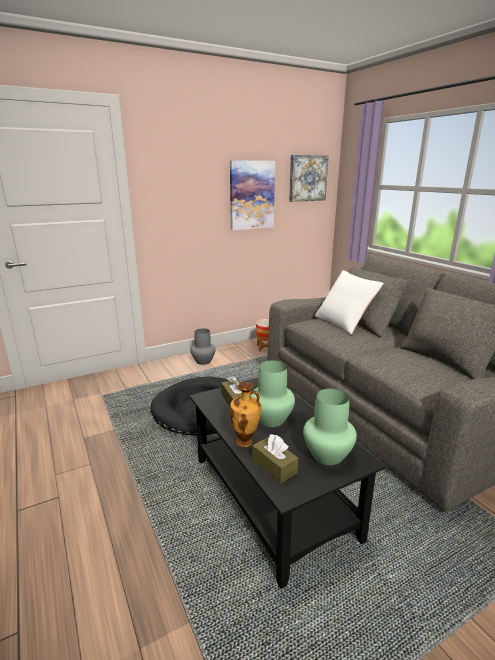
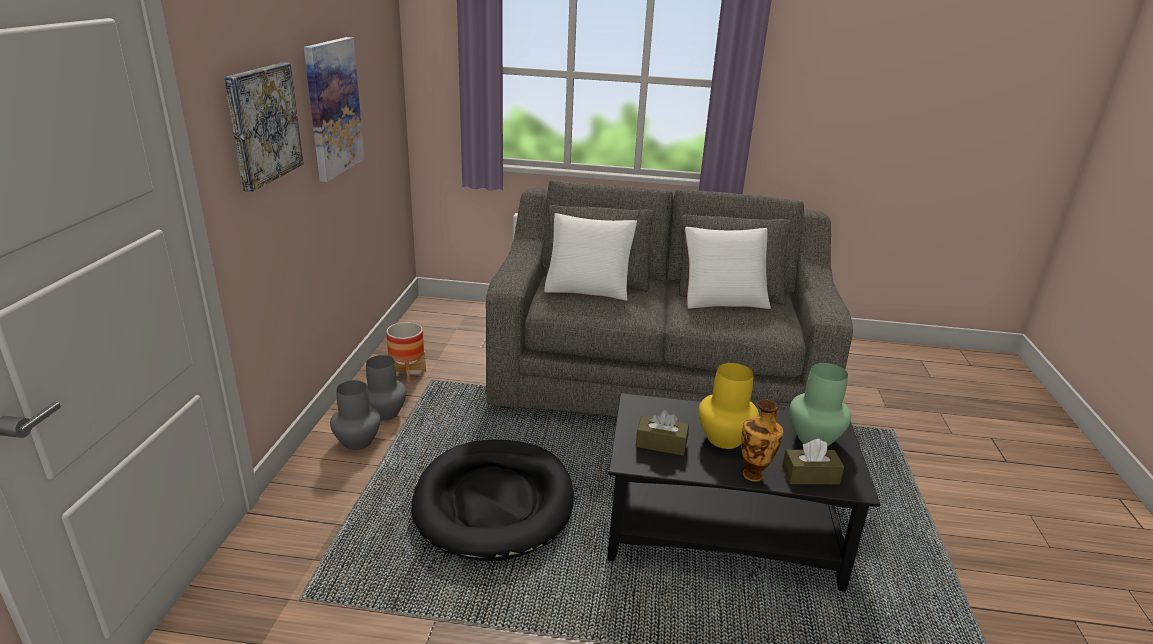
camera: 55 degrees left, 5 degrees up
green vase [250,360,295,427] -> yellow vase [699,363,759,449]
picture [289,155,329,202] -> picture moved to [224,62,303,192]
none -> grey vase [366,355,406,421]
none -> white pillow [685,227,771,309]

